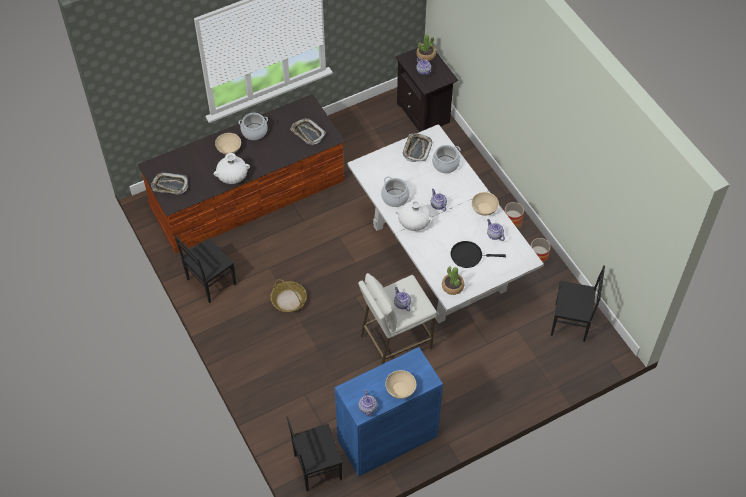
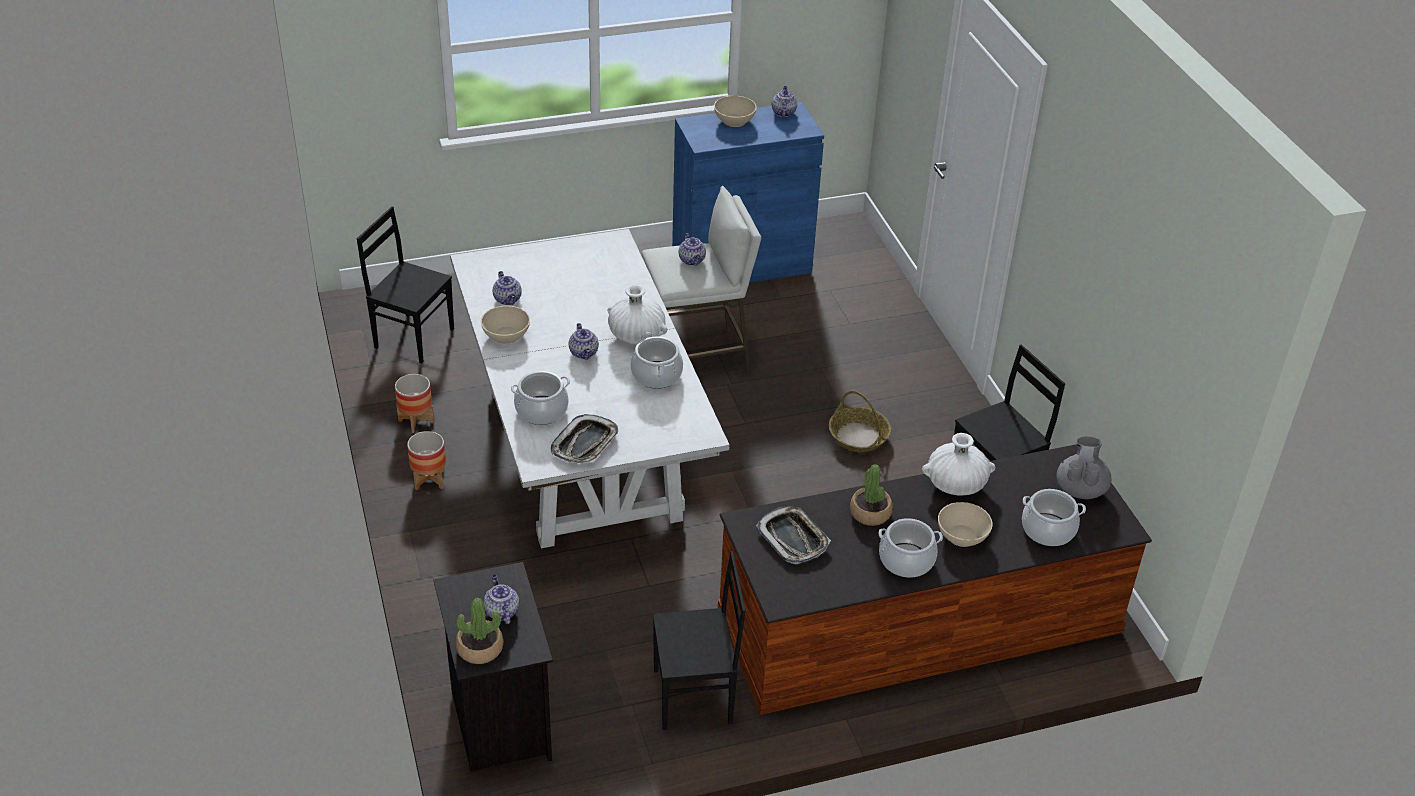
camera: 170 degrees left, 15 degrees down
tray [151,172,188,194] -> grey teapot [1057,436,1111,499]
black chair [286,417,343,491] -> black chair moved to [653,551,746,730]
potted plant [442,267,464,295] -> potted plant moved to [850,464,893,526]
black frying pan [450,241,506,268] -> none
none -> cooking pot [1022,489,1086,546]

